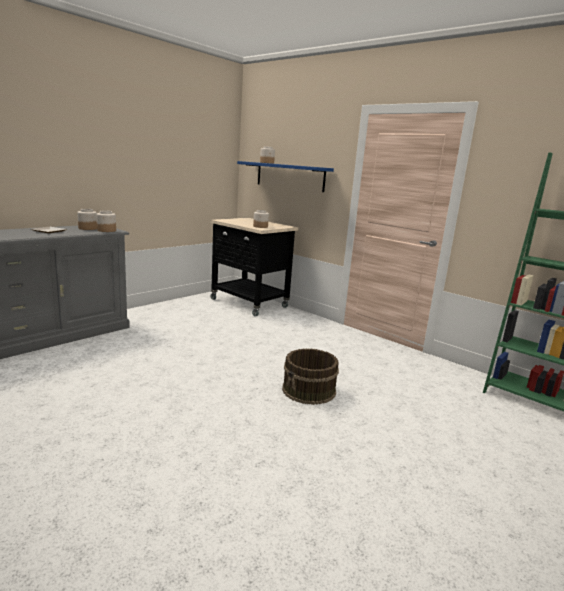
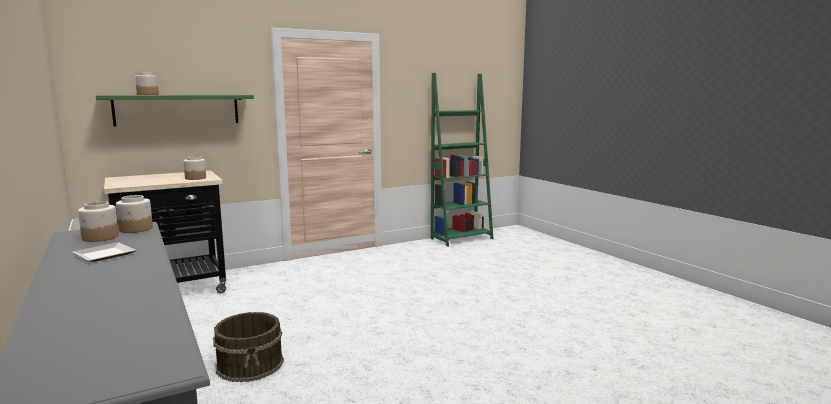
camera: 70 degrees left, 5 degrees down
blue shelf [237,161,334,192] -> green shelf [96,95,254,126]
brown bucket [282,349,339,405] -> brown bucket moved to [213,312,284,382]

